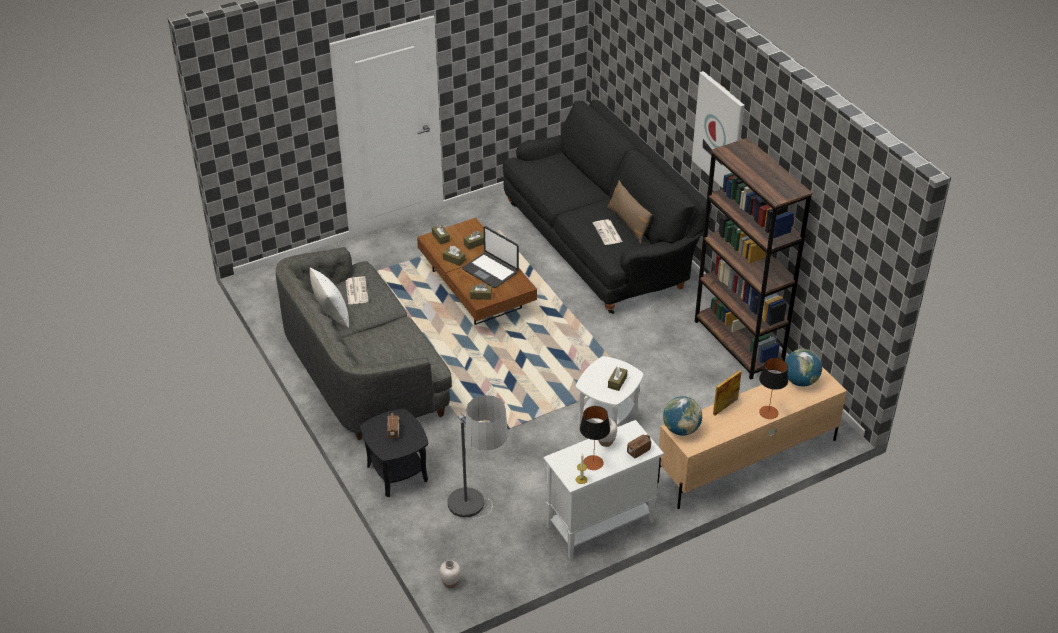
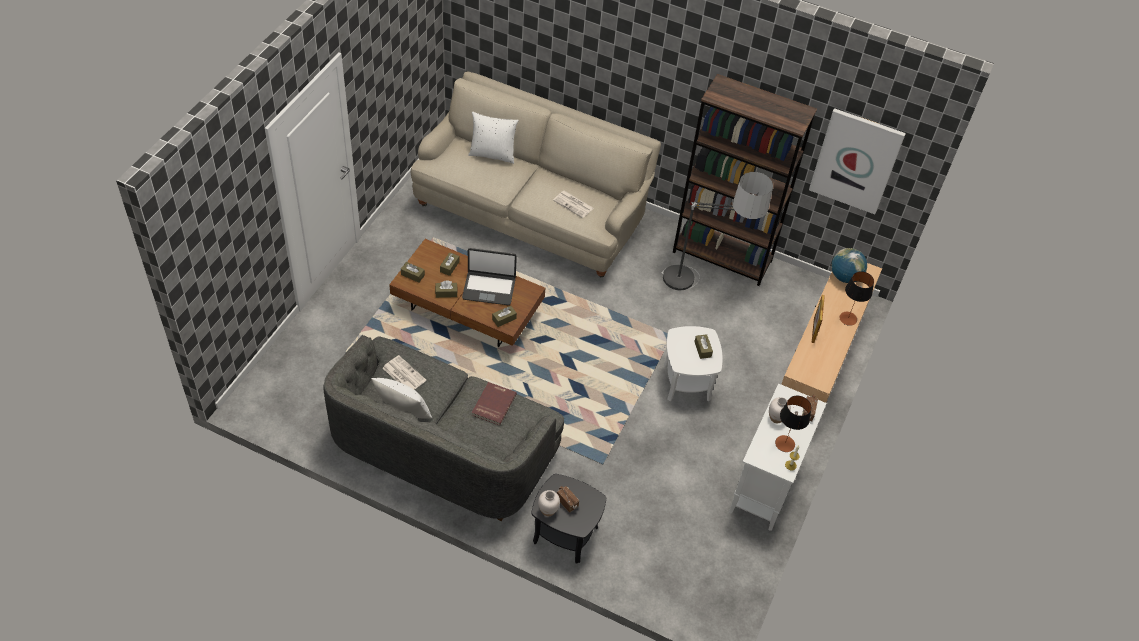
camera: 40 degrees left, 10 degrees up
white vase [439,560,461,588] -> white vase moved to [538,490,560,516]
floor lamp [447,395,508,519] -> floor lamp moved to [661,172,773,290]
black sofa [503,100,712,314] -> beige sofa [411,71,661,278]
brown pillow [607,180,652,244] -> none
globe [663,396,702,436] -> none
picture [692,71,745,188] -> picture moved to [809,108,906,214]
none -> white pillow [468,112,519,164]
none -> red book [472,382,517,426]

